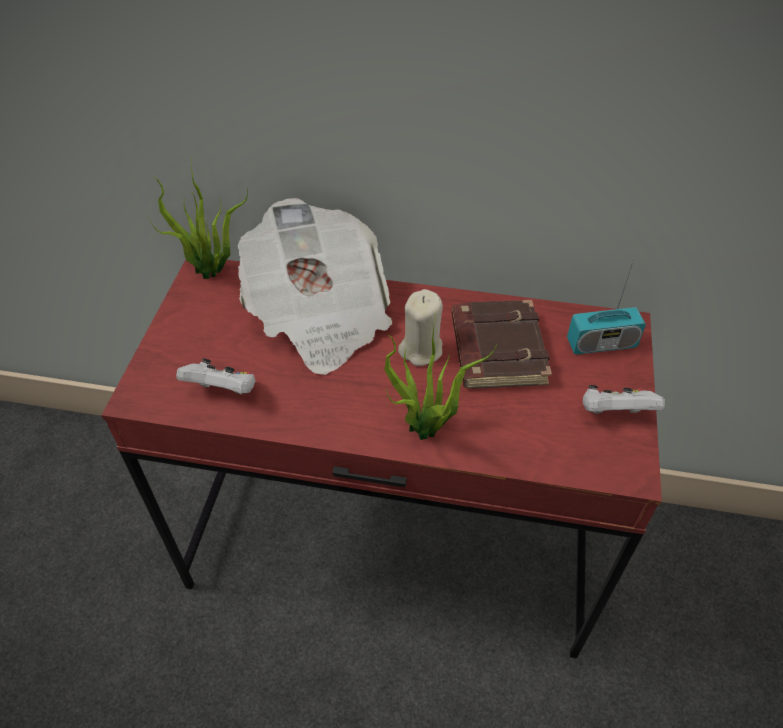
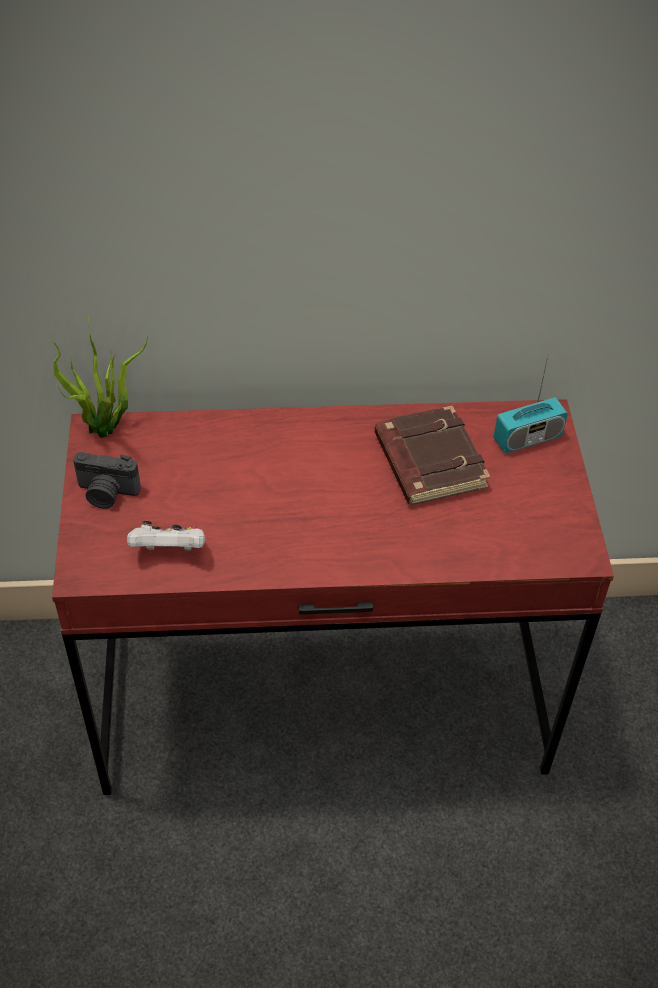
camera: 15 degrees left, 0 degrees up
newspaper [238,198,392,375] -> none
potted plant [385,314,497,440] -> none
beige candle [398,289,443,366] -> none
white game controller [583,385,665,414] -> none
none -> camera [73,452,141,509]

